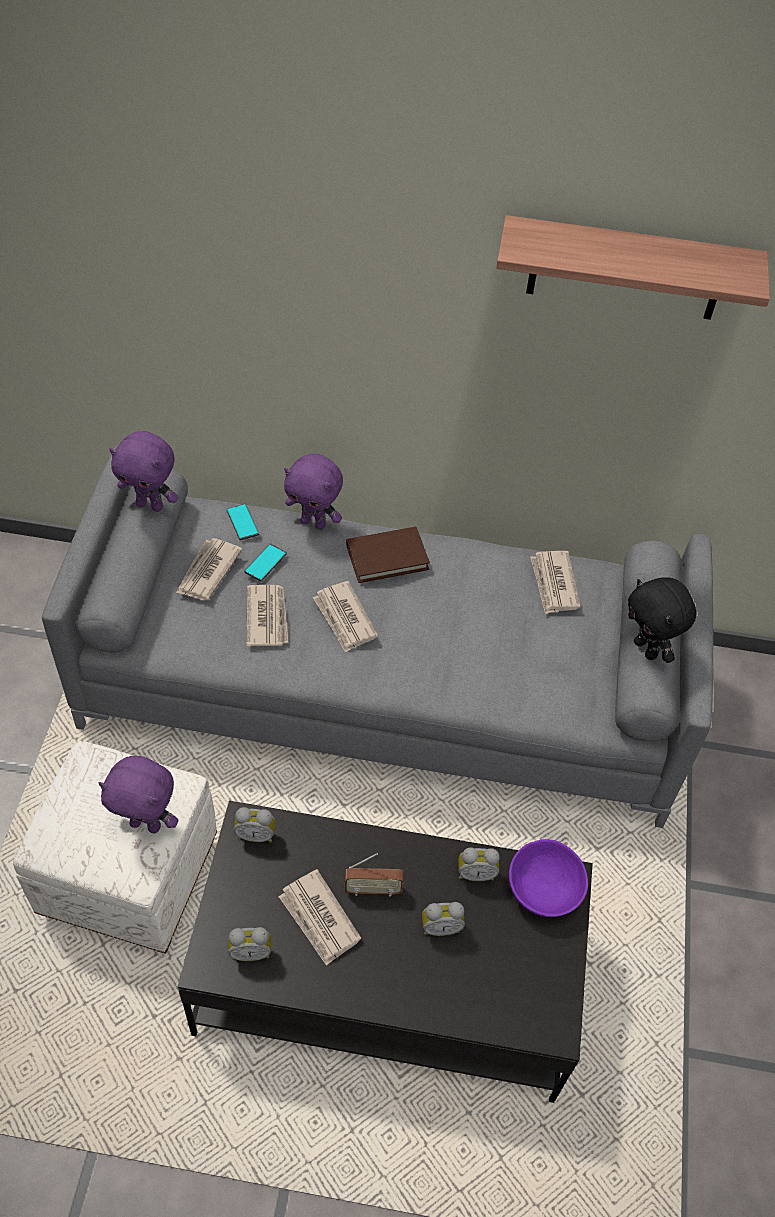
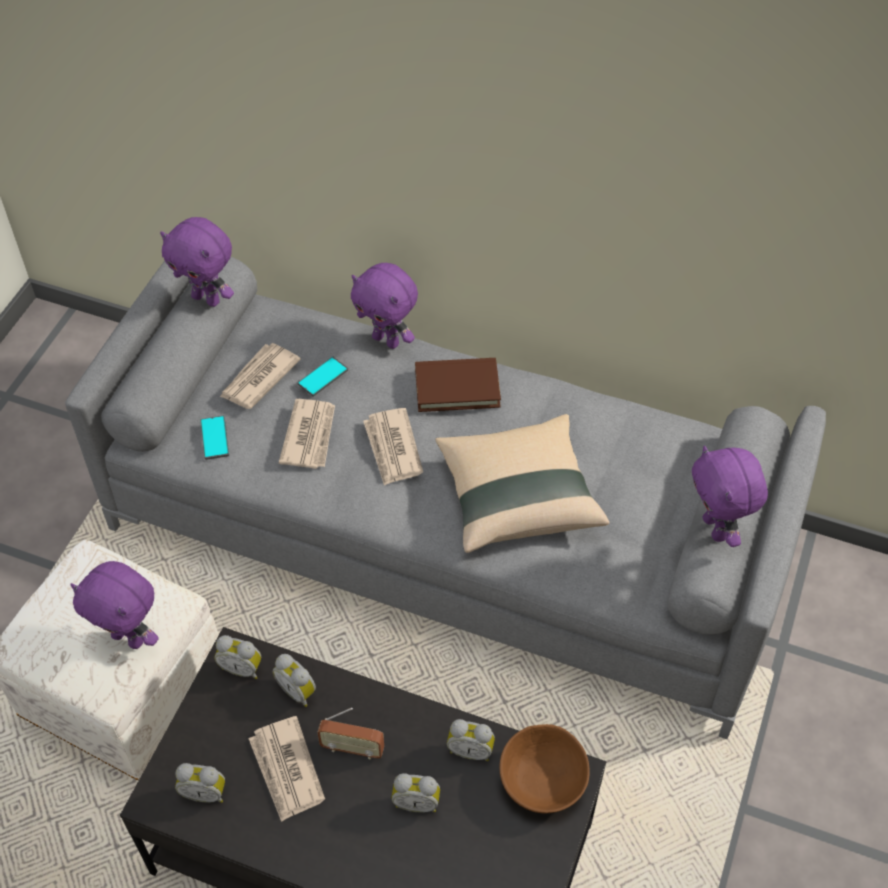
camera: 15 degrees right, 0 degrees up
phone [226,504,259,540] -> phone moved to [200,416,229,460]
shelf [496,215,770,320] -> none
purple bowl [509,839,588,917] -> brown bowl [500,724,590,813]
newspaper [530,551,580,614] -> none
black plush toy [628,577,697,663] -> purple plush toy [692,446,768,547]
none -> alarm clock [273,654,316,707]
none -> beige pillow [435,414,610,553]

